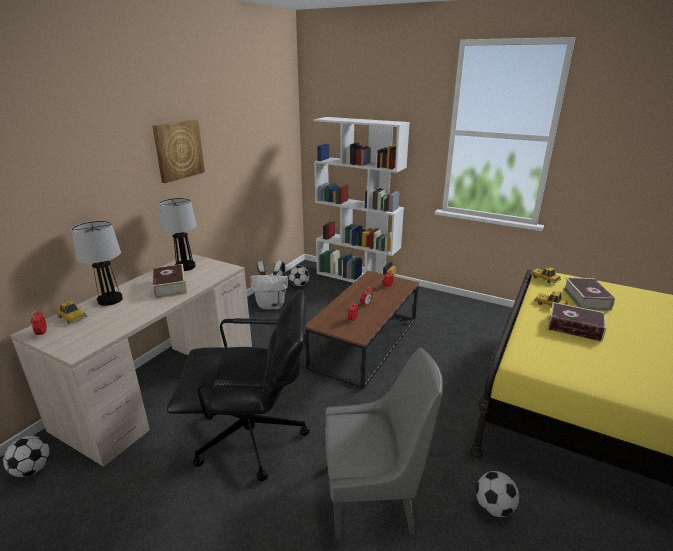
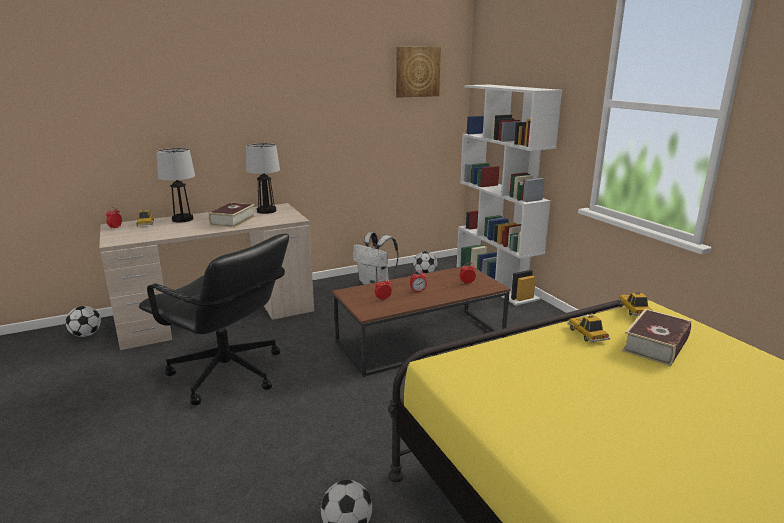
camera: 35 degrees right, 5 degrees down
picture [152,120,205,183] -> picture moved to [396,47,441,98]
grey chair [325,348,443,540] -> none
book [548,302,607,342] -> none

